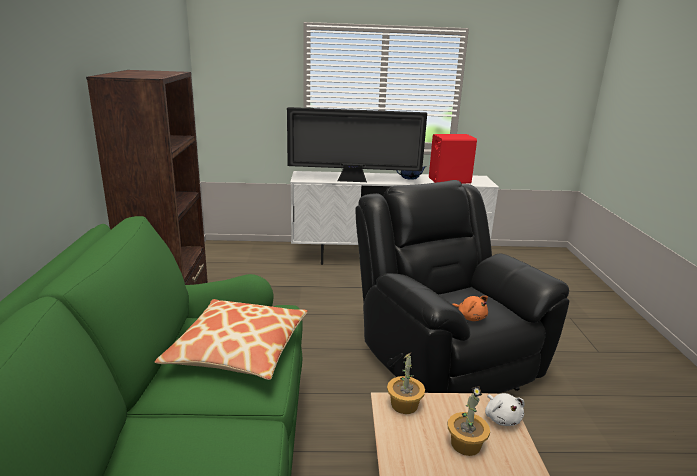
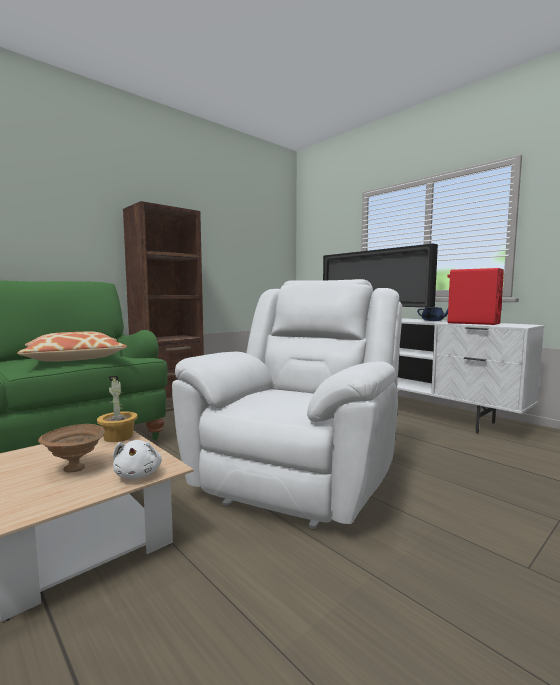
camera: 50 degrees right, 15 degrees down
black armchair [355,180,569,393] -> white armchair [172,279,402,529]
potted plant [448,386,490,456] -> brown bowl [38,424,105,473]
orange plush toy [452,296,488,321] -> none
white plush toy [485,393,525,426] -> white plush toy turned 45 degrees counterclockwise [113,440,162,479]

